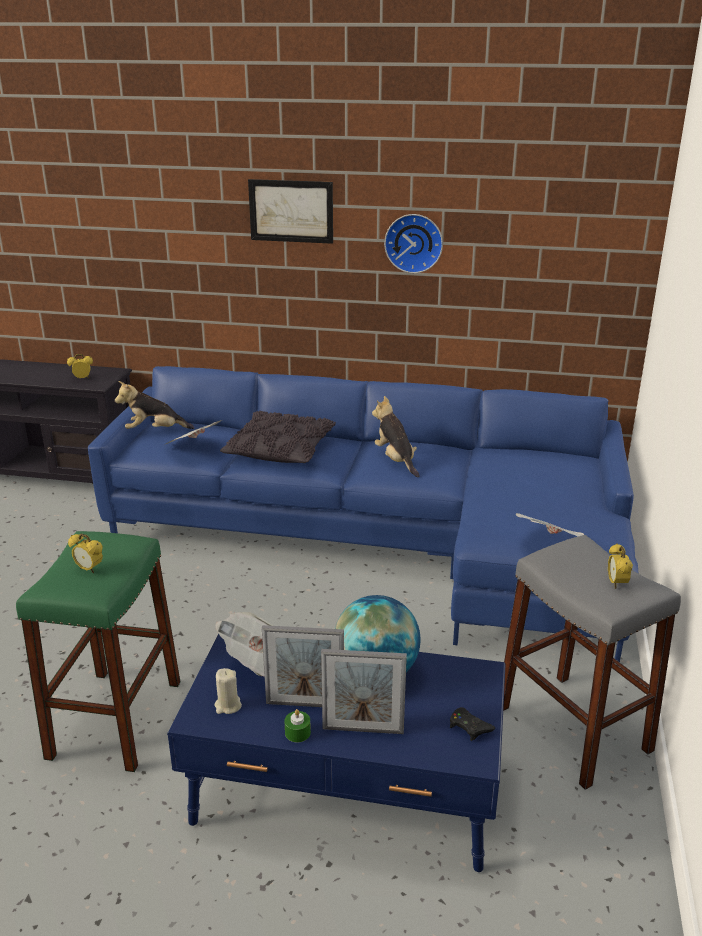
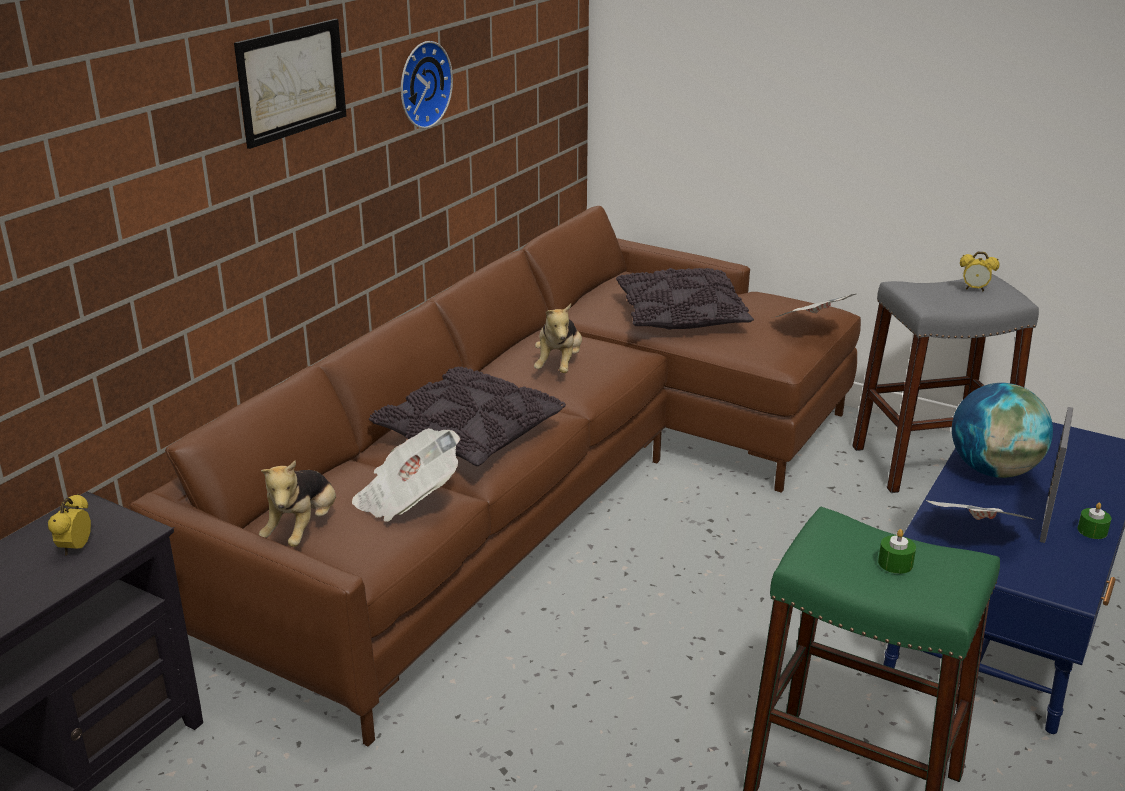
camera: 70 degrees left, 0 degrees up
alarm clock [68,534,103,573] -> green candle [878,529,916,574]
blue sofa [88,366,638,662] -> brown sofa [130,206,861,746]
beige candle [214,668,242,714] -> none
picture frame [321,649,407,734] -> none
plush toy [372,396,420,477] -> plush toy turned 75 degrees counterclockwise [534,304,582,373]
black game controller [450,707,495,741] -> none
none -> black pillow [616,268,754,330]

